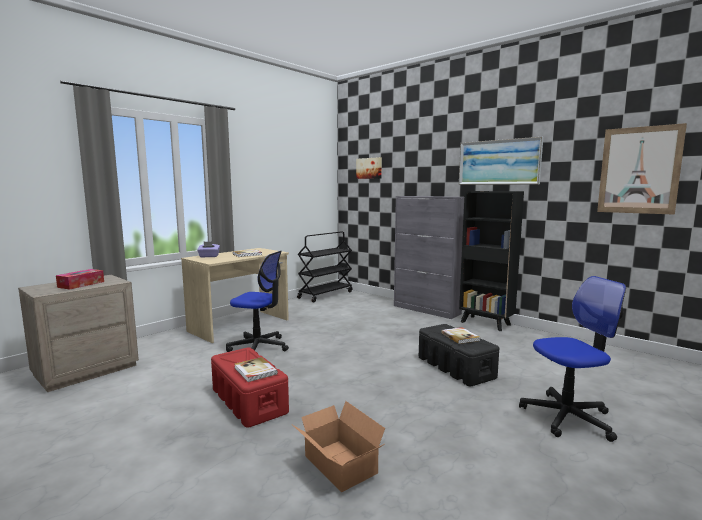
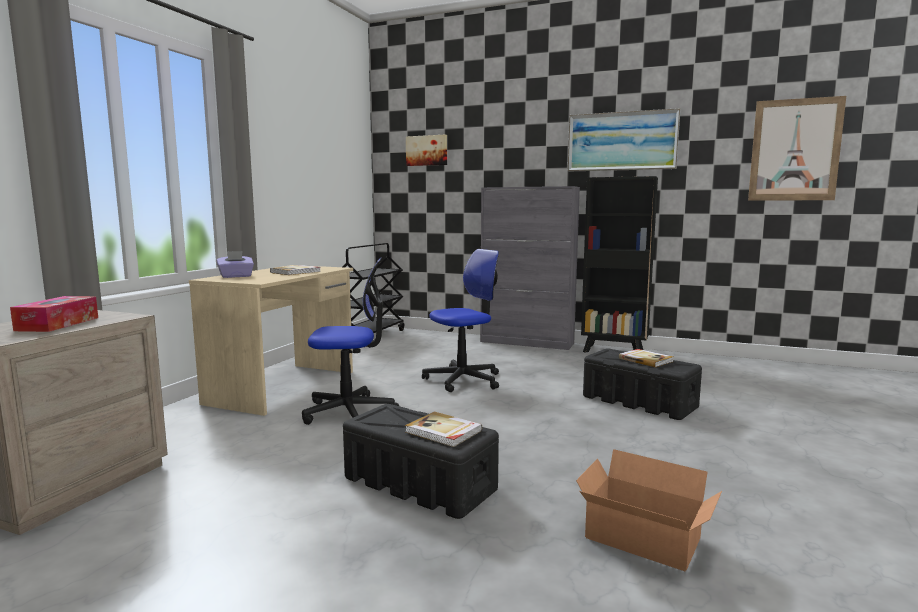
camera: 20 degrees left, 0 degrees up
red storage box [211,347,289,428] -> black storage box [343,404,499,519]
office chair [519,276,626,442] -> office chair moved to [422,249,499,392]

